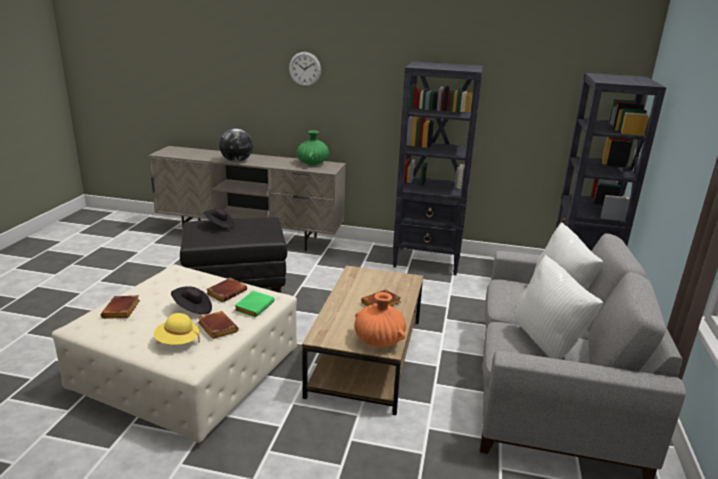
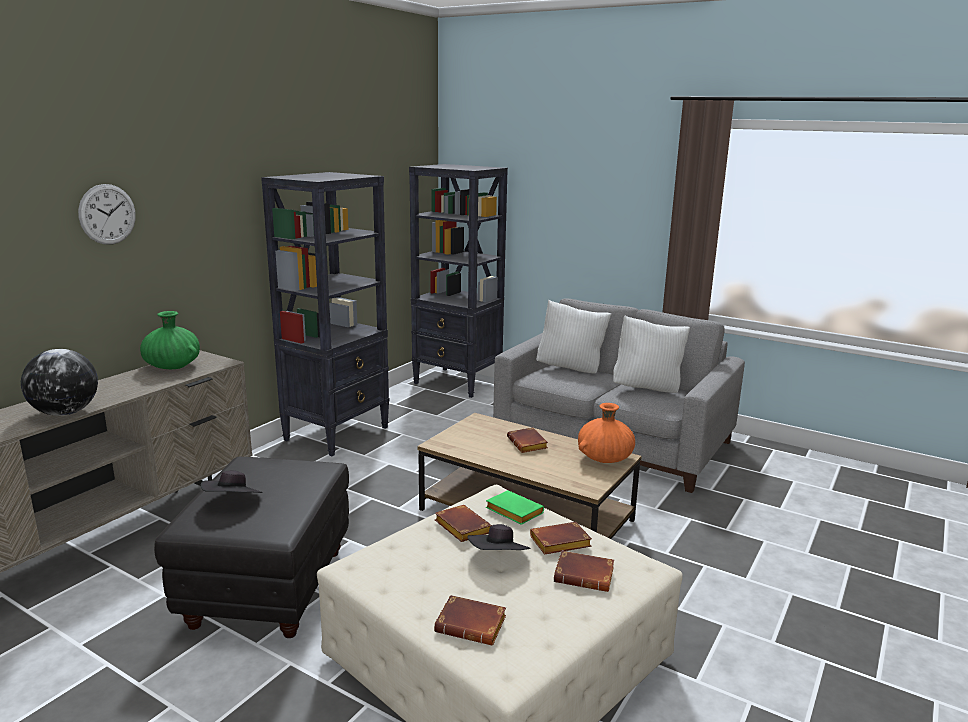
camera: 70 degrees left, 5 degrees down
yellow hat [154,313,200,345] -> brown book [554,551,614,592]

